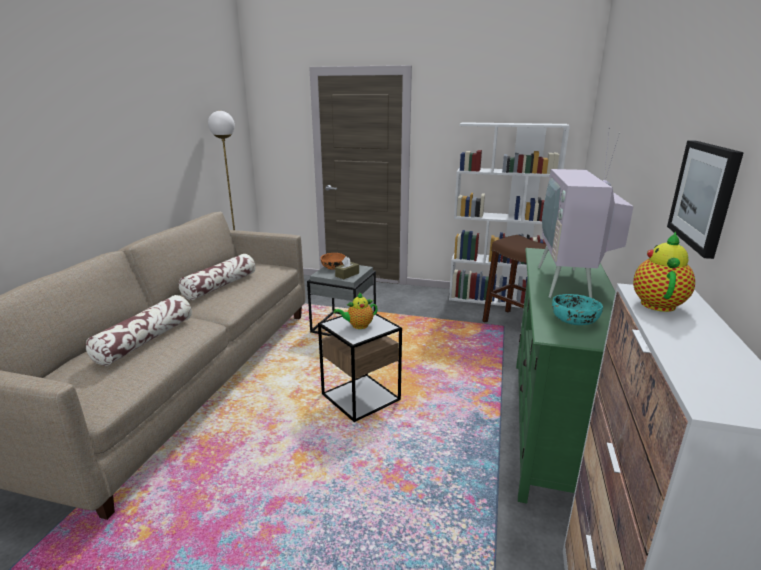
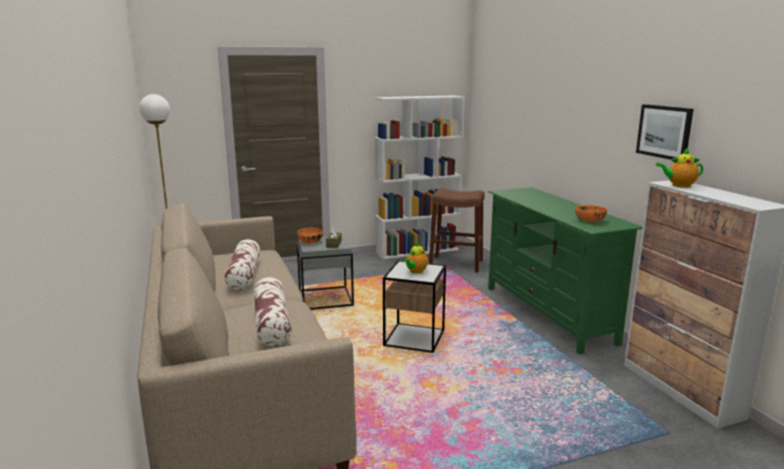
camera: 35 degrees left, 5 degrees down
television [538,127,634,298] -> none
turquoise bowl [552,294,603,325] -> orange bowl [575,205,607,222]
teapot [633,231,695,312] -> teapot turned 75 degrees counterclockwise [656,148,703,188]

